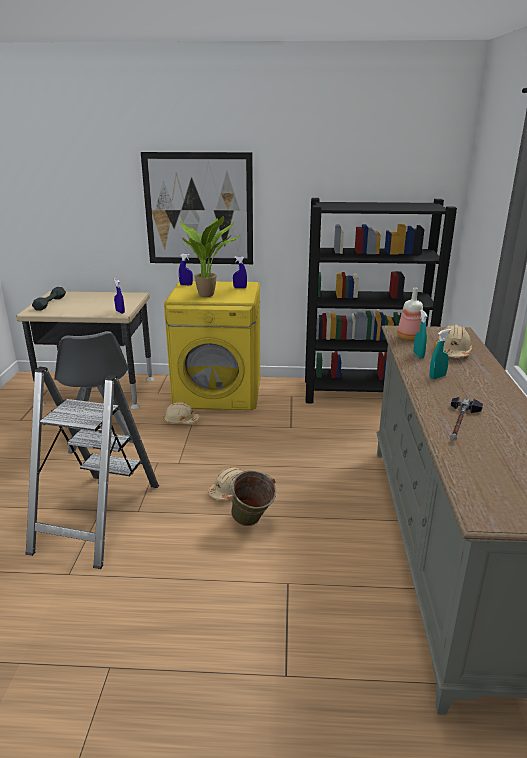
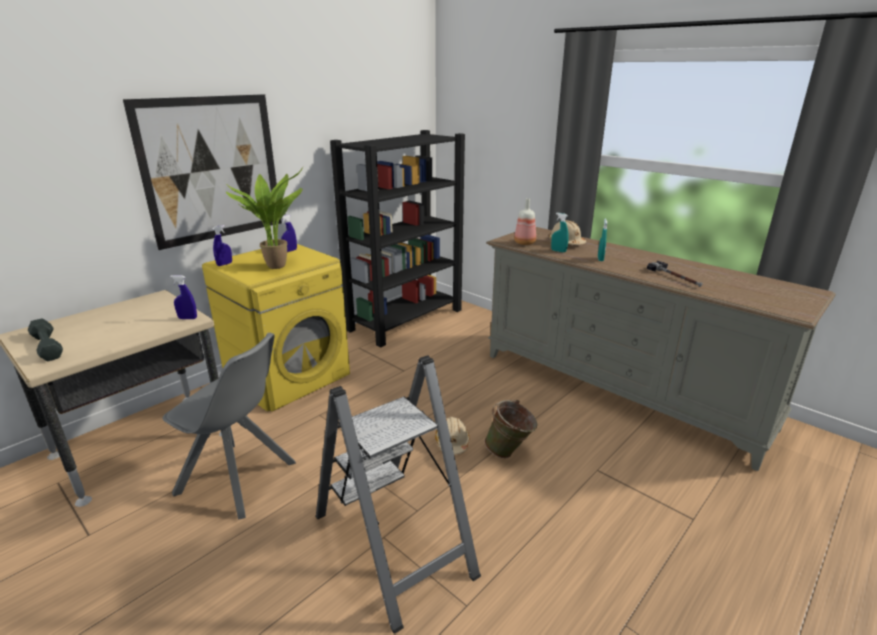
camera: 50 degrees left, 0 degrees up
beige hard hat [164,402,200,424] -> none

